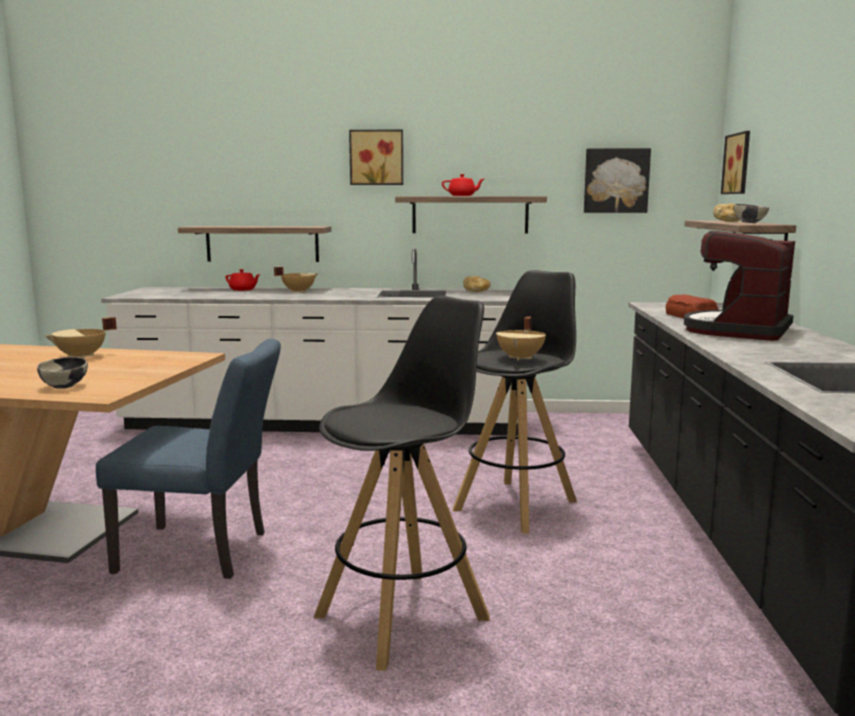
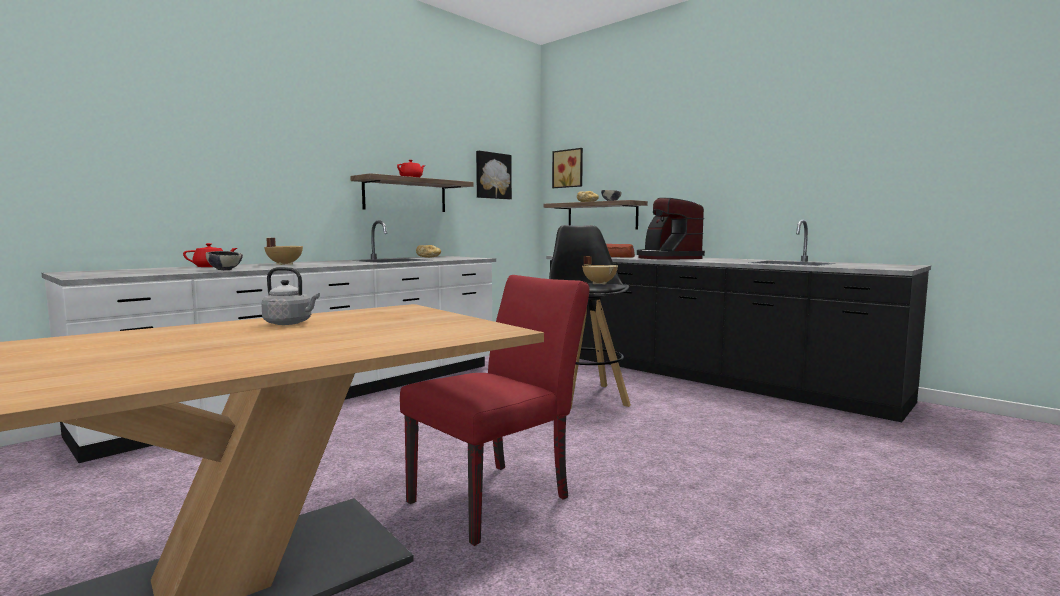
camera: 50 degrees left, 5 degrees down
bowl [37,357,88,389] -> bowl moved to [206,251,243,270]
beige cooking pot [45,317,117,359] -> grey kettle [261,267,320,325]
blue chair [96,339,281,579] -> red chair [400,275,589,546]
shelf [178,226,331,262] -> none
black stool [313,296,490,671] -> none
picture [349,129,403,185] -> none

